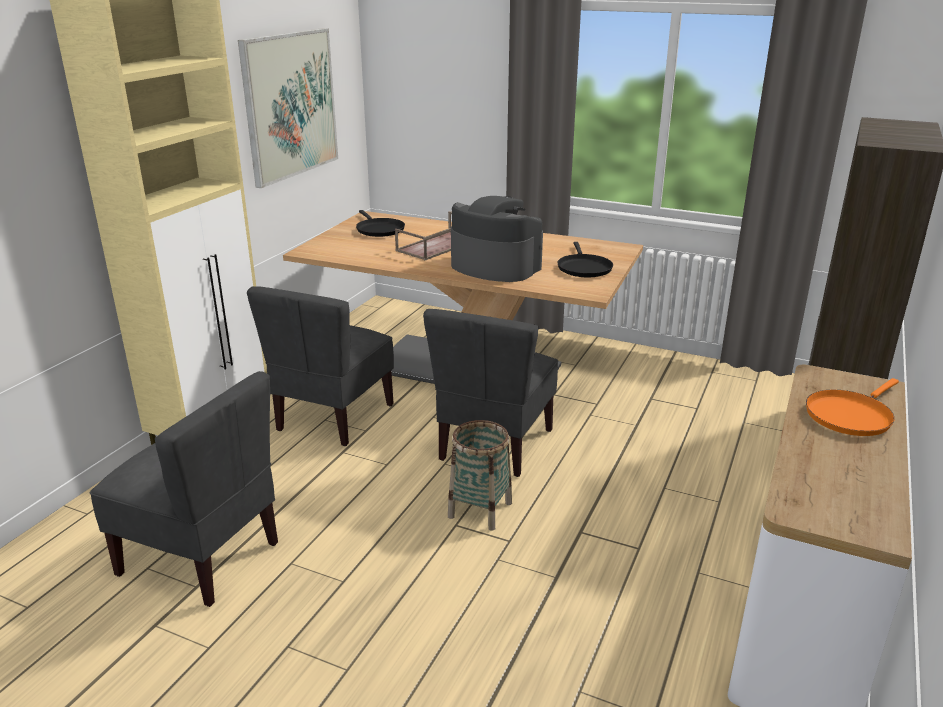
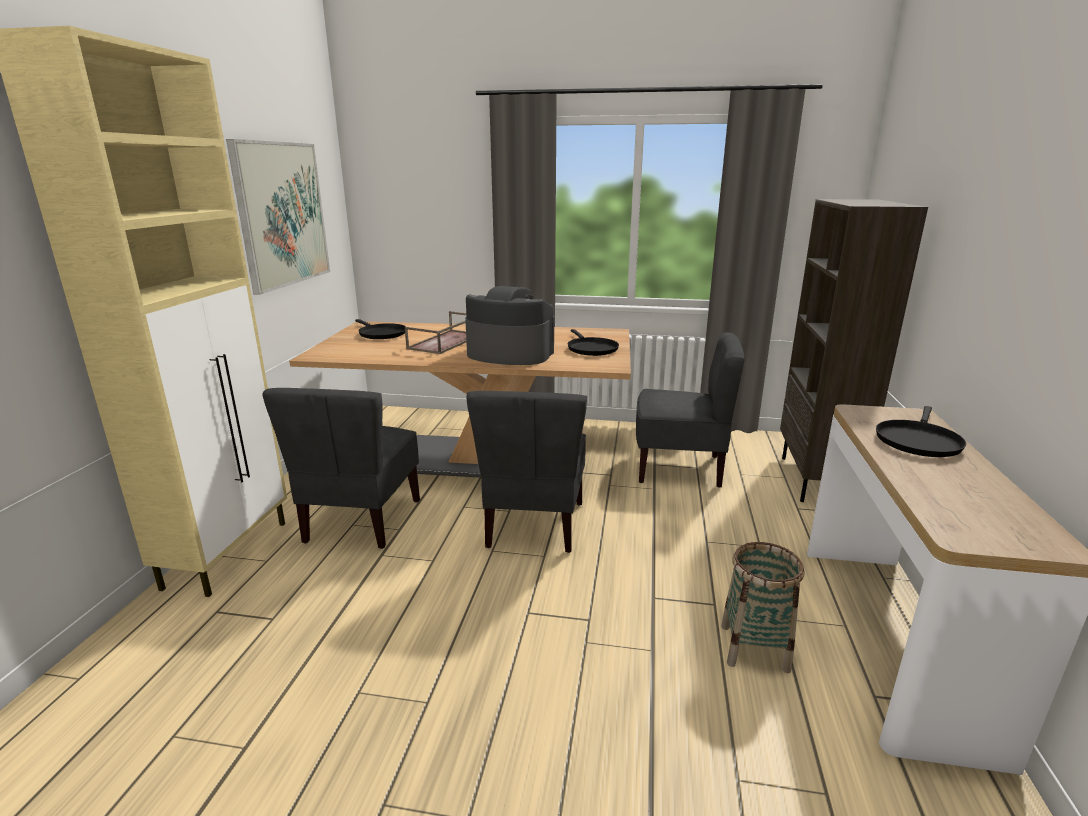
camera: 15 degrees left, 5 degrees down
grey chair [90,371,278,607] -> grey chair moved to [636,332,744,488]
basket [448,420,512,530] -> basket moved to [721,542,805,673]
orange frying pan [806,378,899,436] -> black frying pan [876,406,966,457]

